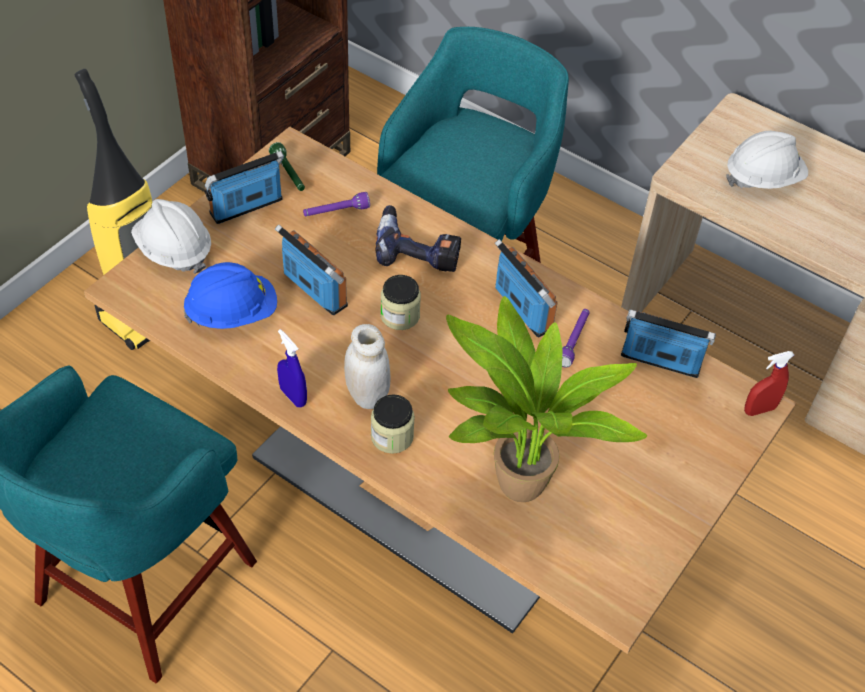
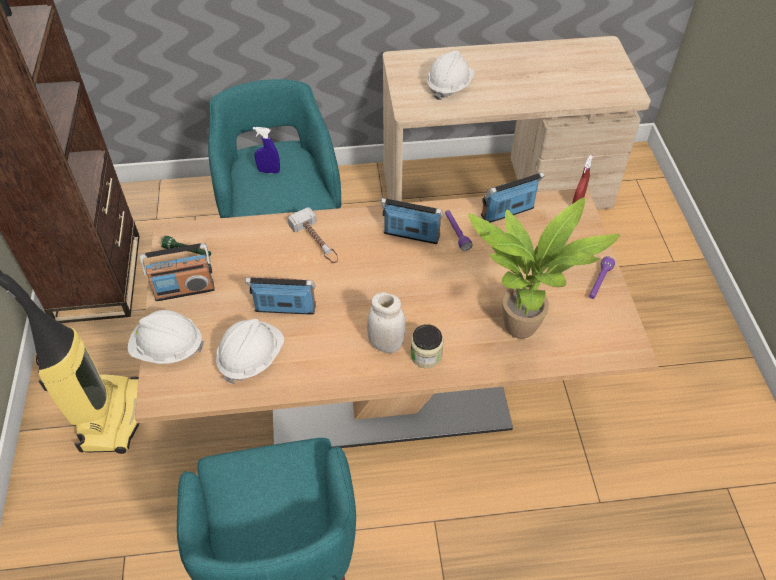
camera: 40 degrees left, 0 degrees up
blue hard hat [184,262,277,329] -> white hard hat [216,318,284,384]
radio [205,151,284,224] -> radio turned 120 degrees counterclockwise [140,243,215,301]
blue spray bottle [277,329,307,407] -> blue spray bottle moved to [253,127,280,174]
purple flashlight [303,192,370,216] -> purple flashlight moved to [589,256,615,299]
power drill [376,205,461,272] -> hammer [287,208,338,263]
jar [380,275,421,330] -> none

